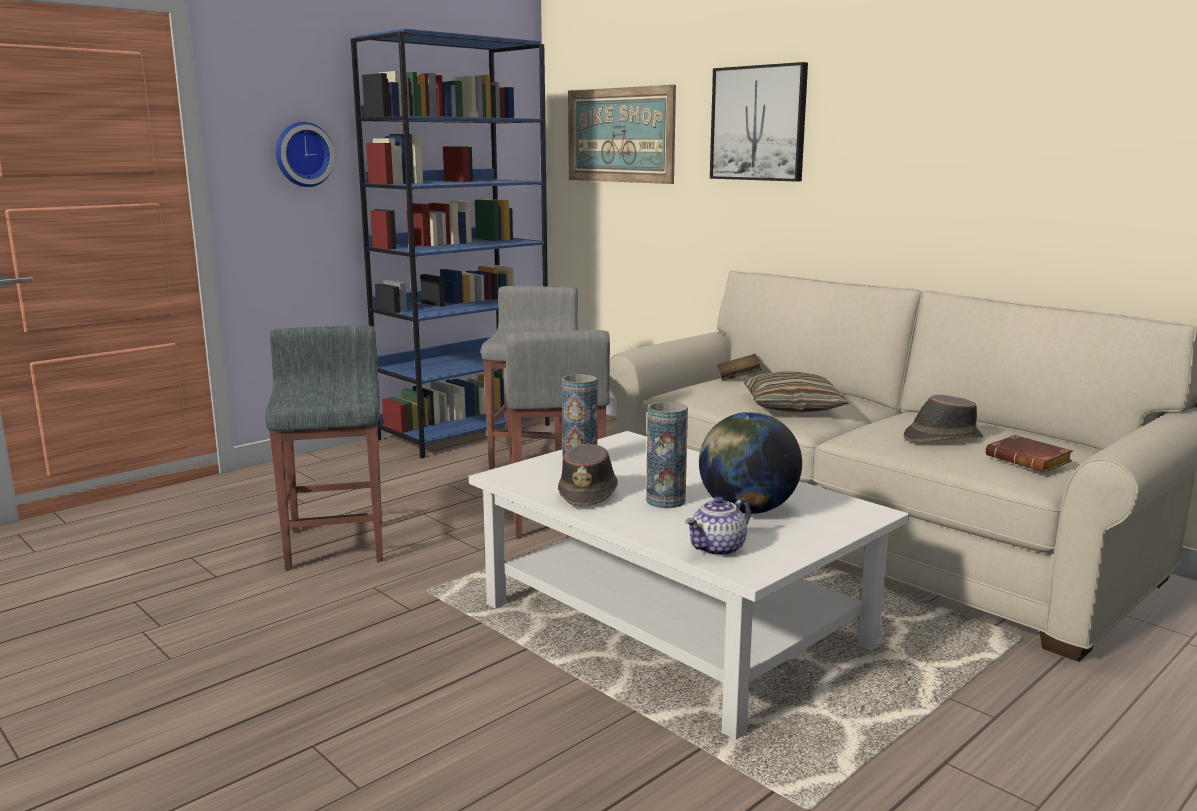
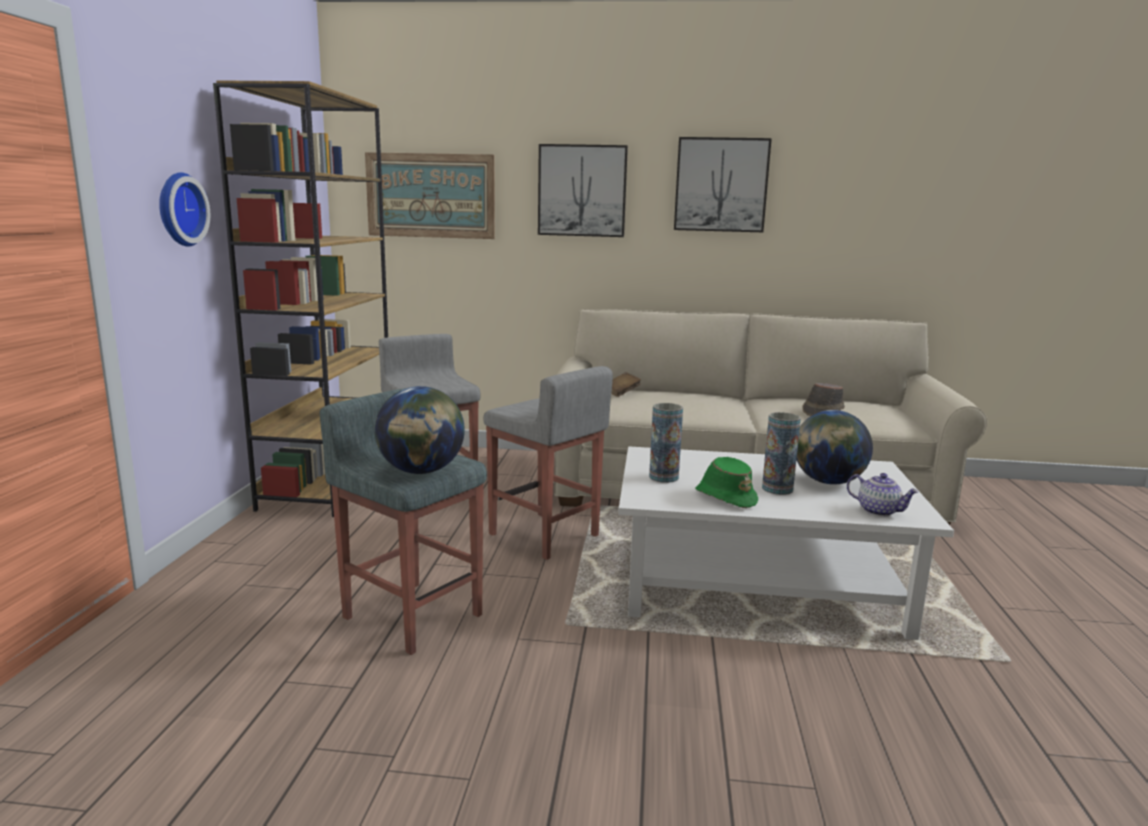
camera: 40 degrees left, 0 degrees up
blue bookcase [351,28,550,458] -> brown bookcase [213,80,388,517]
brown hat [558,444,618,506] -> green hat [695,457,758,508]
teapot [685,496,751,556] -> teapot turned 60 degrees counterclockwise [847,473,919,517]
pillow [743,371,849,412] -> none
brown book [986,435,1073,472] -> none
none -> globe [375,386,465,474]
none -> picture [674,137,772,232]

